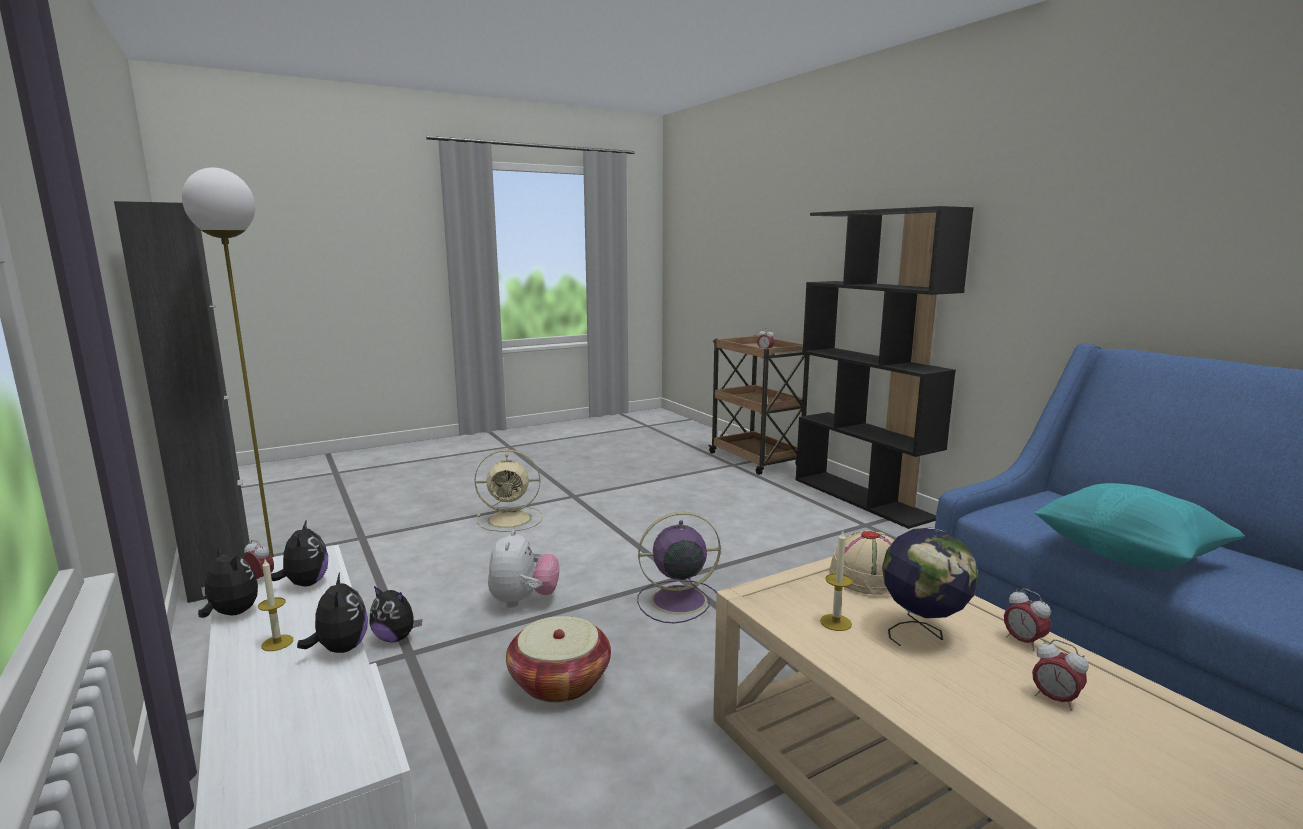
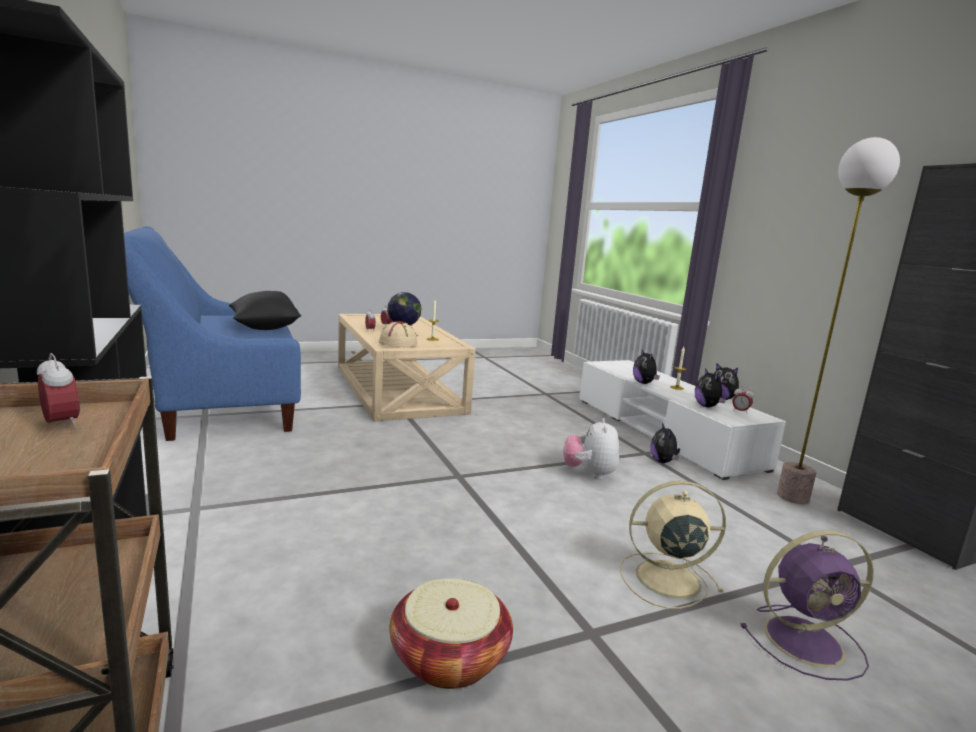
camera: 175 degrees left, 0 degrees up
plush toy [369,586,422,643] -> plush toy turned 120 degrees counterclockwise [650,423,680,463]
basket [506,616,611,703] -> basket moved to [389,578,513,689]
purple fan [637,512,721,623] -> purple fan moved to [740,530,874,681]
turquoise pillow [1033,483,1245,570] -> black pillow [229,291,301,330]

